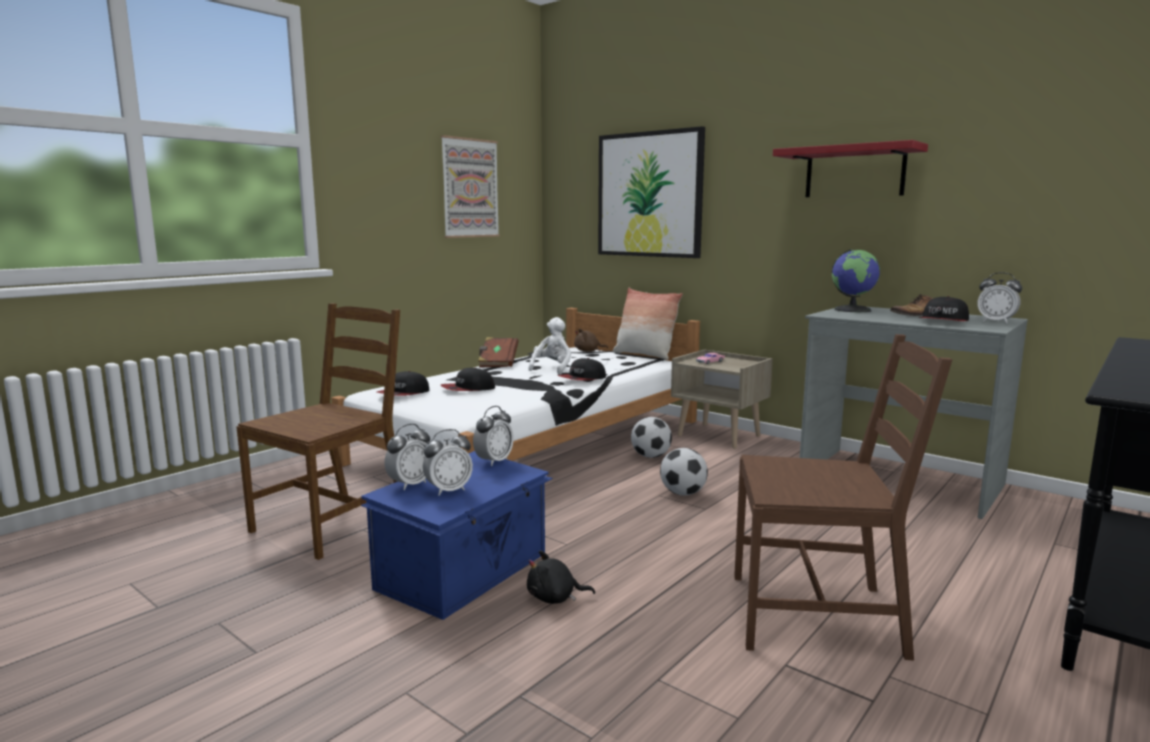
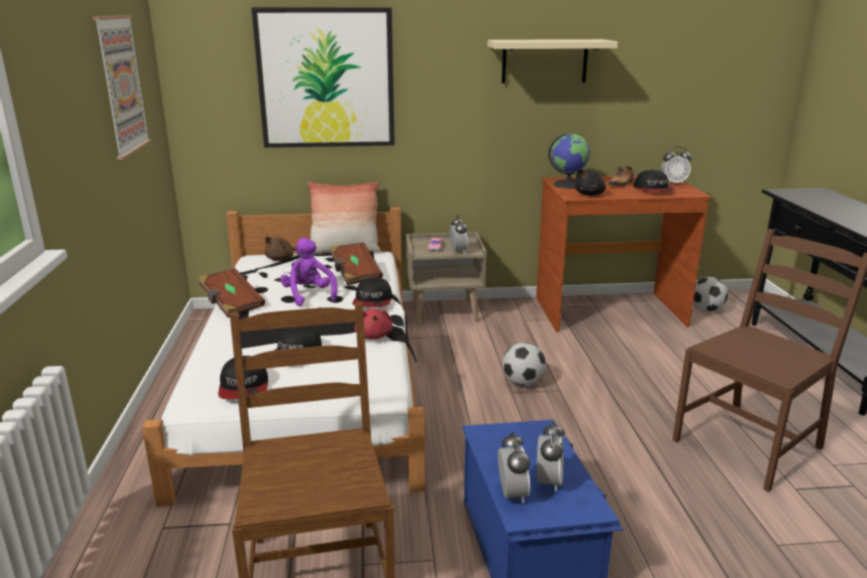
camera: 45 degrees left, 10 degrees up
alarm clock [473,406,514,466] -> alarm clock moved to [450,215,468,254]
black plush toy [527,551,595,604] -> black plush toy moved to [575,168,606,195]
white plush toy [528,317,571,375] -> purple plush toy [280,238,337,306]
football [631,417,672,458] -> football moved to [693,277,728,312]
red shelf [773,140,928,197] -> beige shelf [488,39,618,83]
grey desk [800,307,1028,519] -> brown desk [536,176,711,332]
none -> brown book [330,242,383,285]
none -> red plush toy [355,309,392,340]

